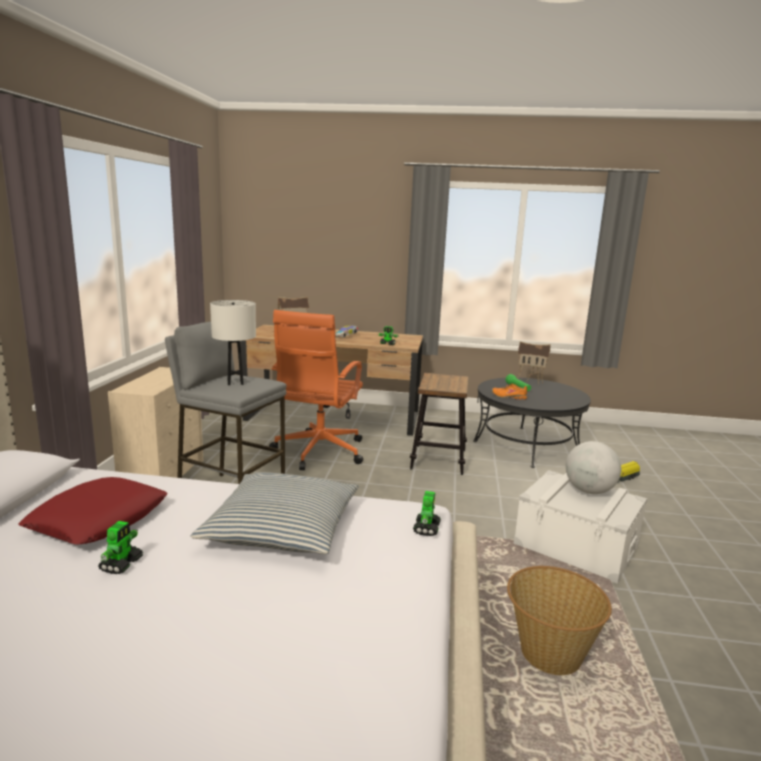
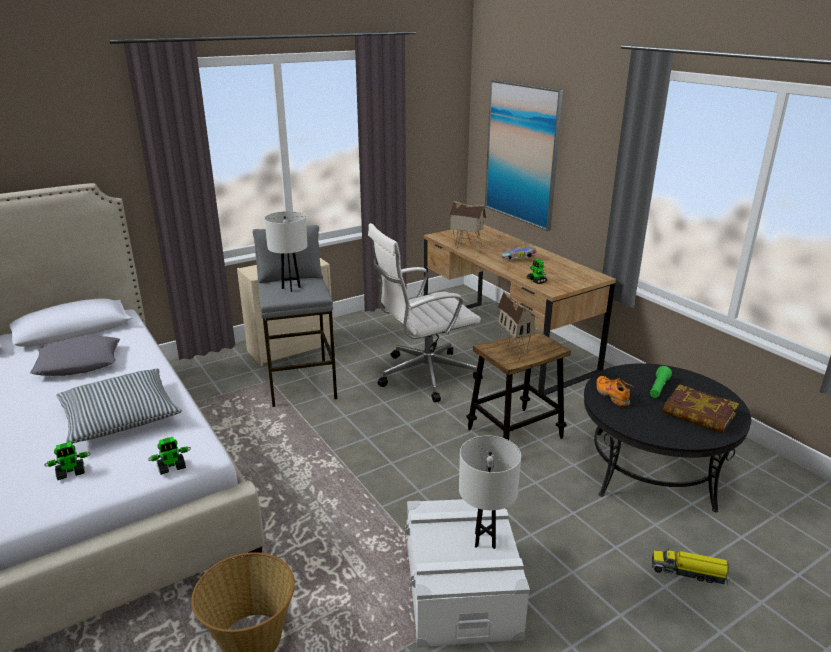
camera: 50 degrees right, 10 degrees up
red pillow [18,477,168,544] -> grey pillow [30,336,120,376]
toy robot [98,521,143,574] -> toy robot moved to [44,442,90,480]
orange office chair [269,310,363,470] -> white office chair [368,223,483,402]
toy house [517,341,551,384] -> toy house moved to [496,291,538,360]
globe [566,441,621,494] -> white table lamp [459,436,521,549]
none -> picture [485,80,563,231]
none -> book [663,385,739,434]

